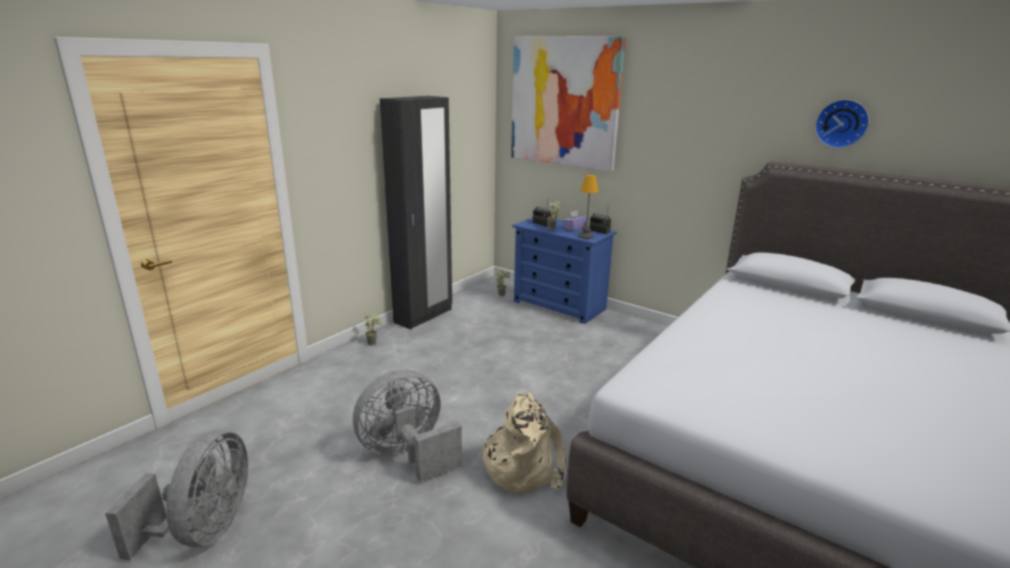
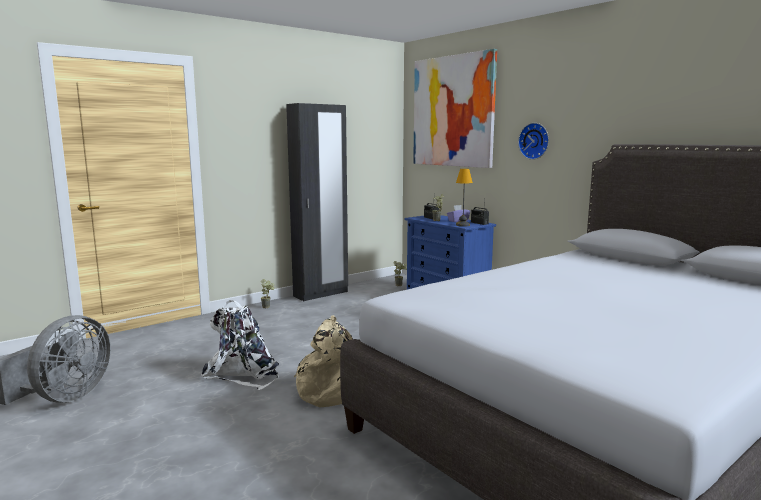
camera: 15 degrees right, 10 degrees down
grey fan [353,369,462,482] -> white backpack [201,300,279,390]
wall clock [815,99,869,148] -> wall clock moved to [518,123,549,160]

